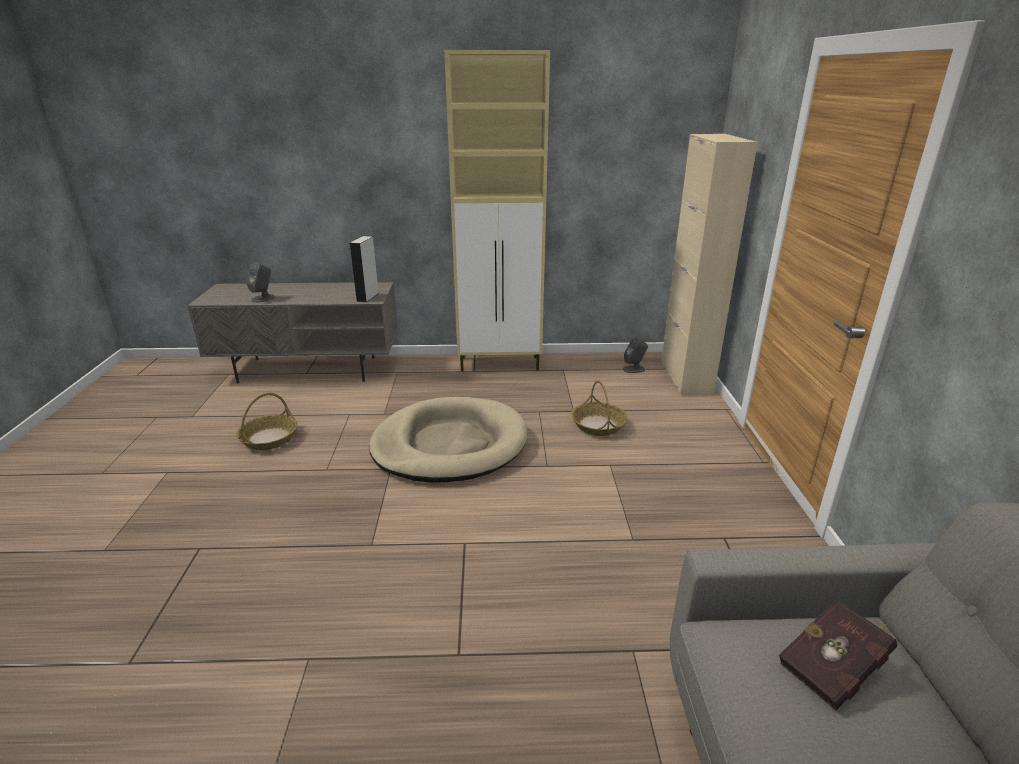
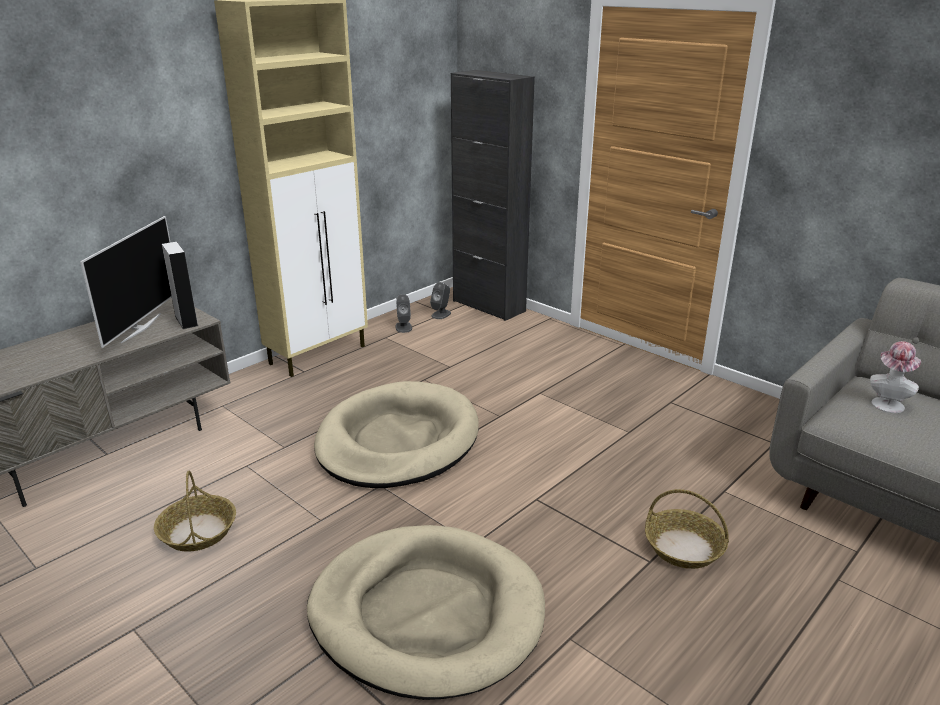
camera: 45 degrees left, 0 degrees up
grey speaker [247,263,276,303] -> grey speaker moved to [395,294,412,333]
basket [571,380,627,436] -> basket moved to [645,489,729,569]
beige cabinet [661,134,758,395] -> black cabinet [451,70,535,321]
red book [779,599,897,710] -> hat [870,341,921,413]
none -> television [80,216,172,348]
none -> beige dog bed [307,525,545,700]

